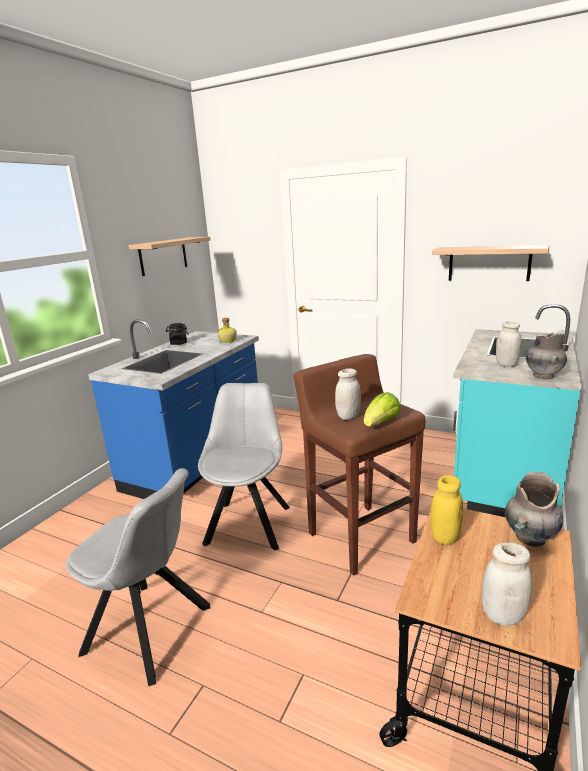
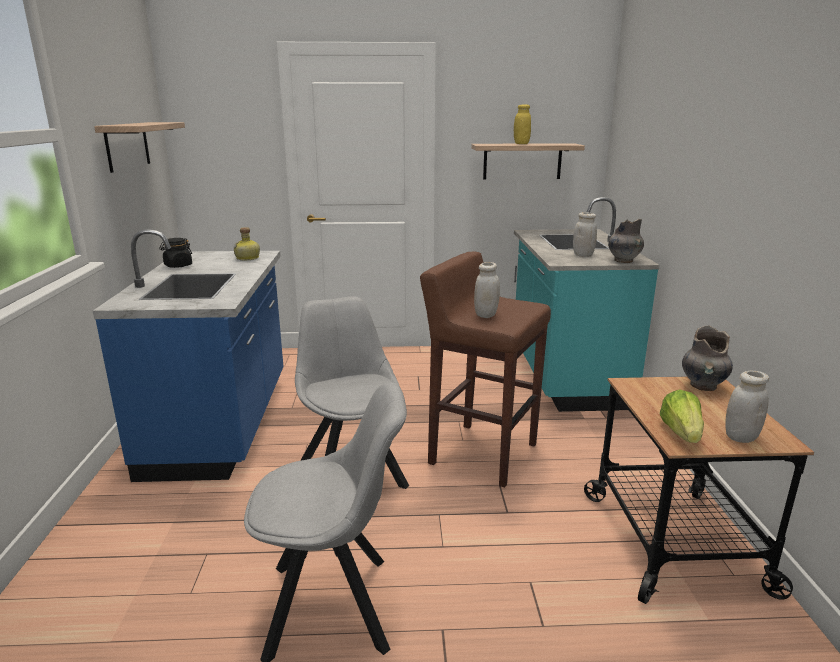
camera: 30 degrees left, 0 degrees up
lettuce [364,392,401,427] -> lettuce moved to [660,389,704,443]
yellow jar [430,475,463,545] -> yellow jar moved to [514,105,531,144]

